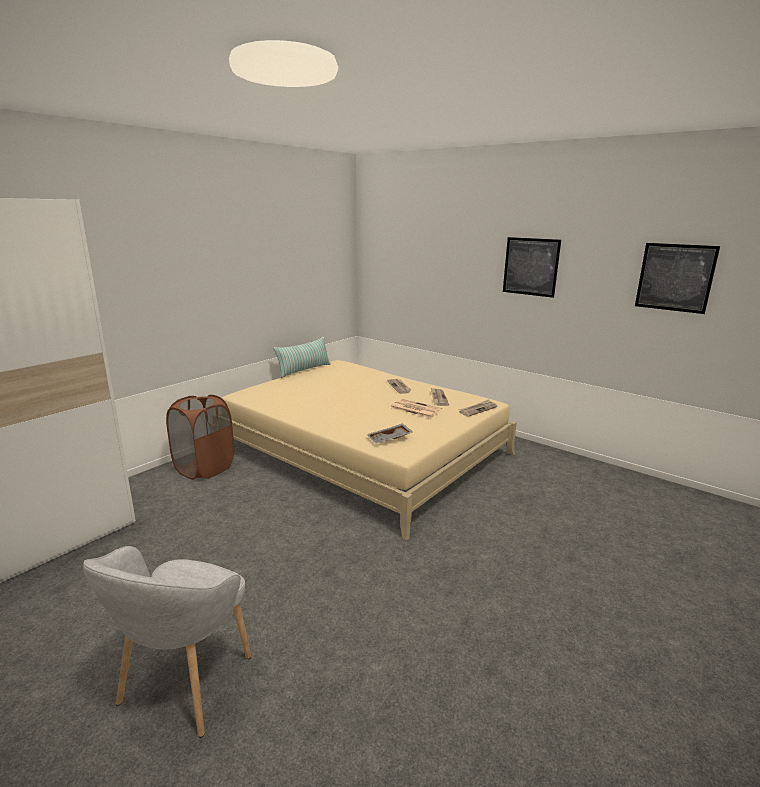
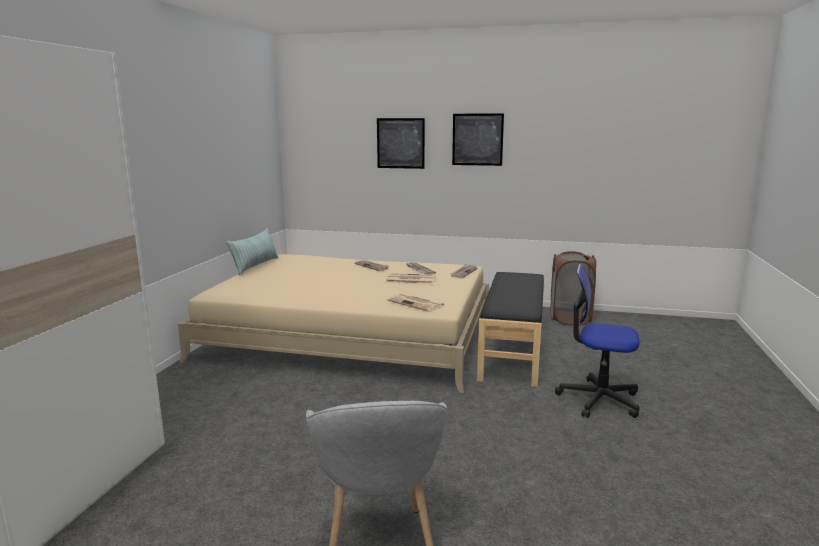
camera: 25 degrees left, 5 degrees down
brown laundry basket [166,395,234,480] -> brown laundry basket moved to [551,251,596,326]
grey tray [367,423,413,443] -> newspaper [387,293,446,312]
picture [635,243,720,314] -> picture moved to [377,118,425,169]
none -> black bench [477,272,544,387]
none -> office chair [555,264,640,418]

